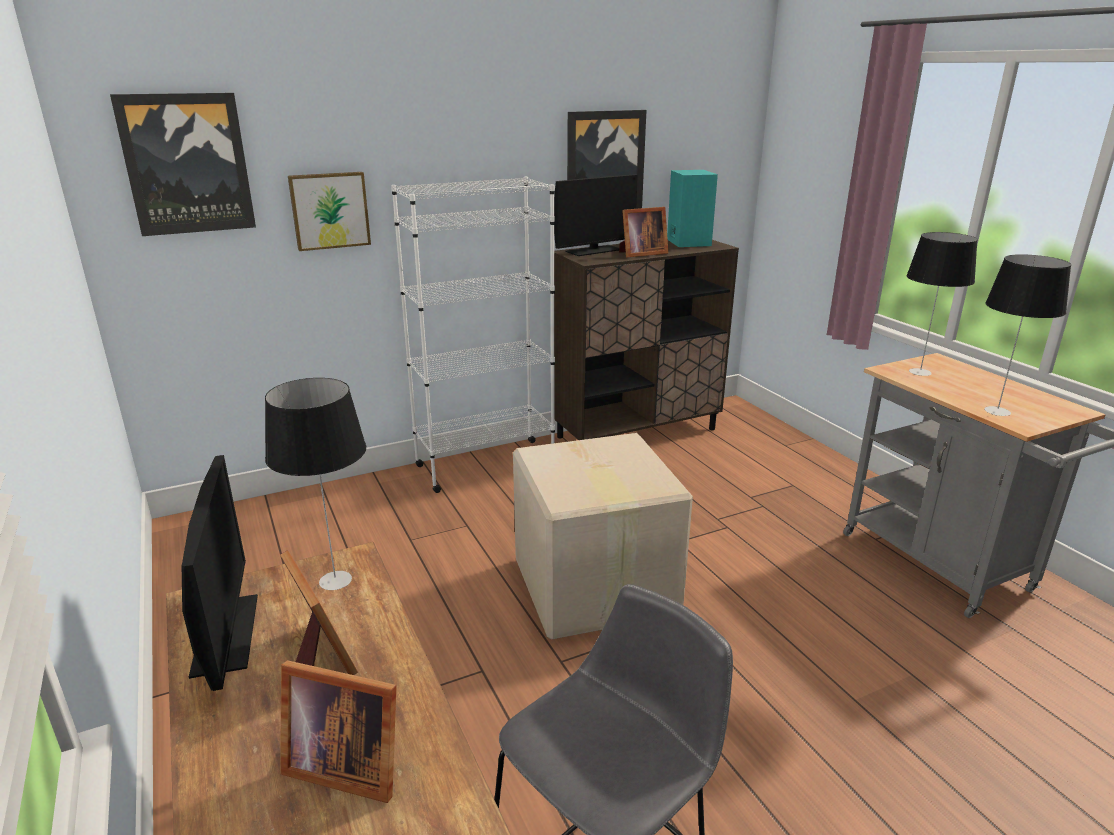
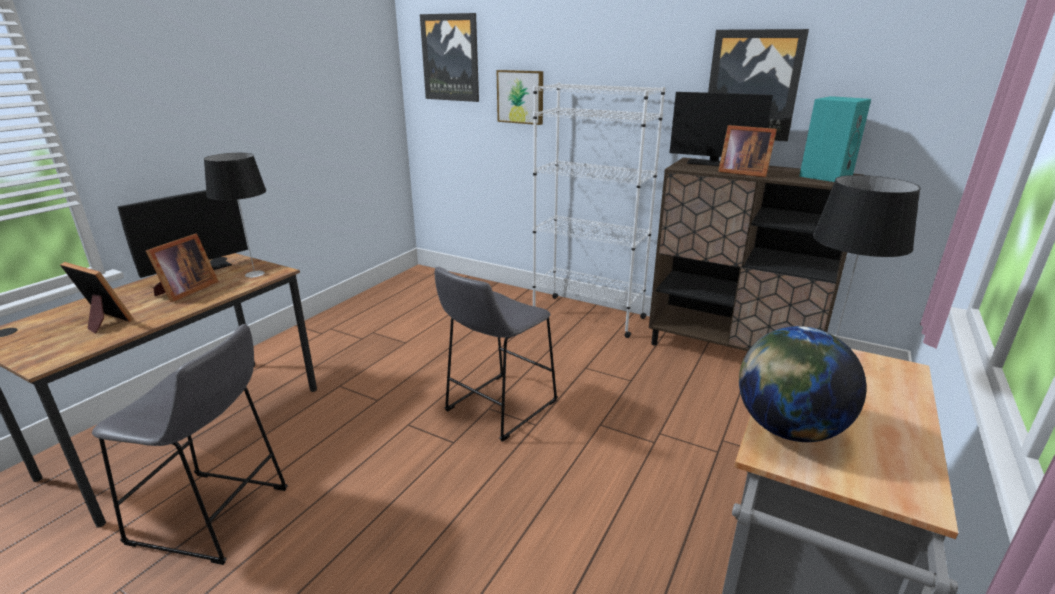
camera: 55 degrees right, 0 degrees up
picture frame [280,660,397,803] -> picture frame turned 135 degrees clockwise [60,262,134,334]
cardboard box [513,433,693,639] -> grey stool [435,267,558,442]
table lamp [984,254,1071,416] -> globe [739,326,867,442]

